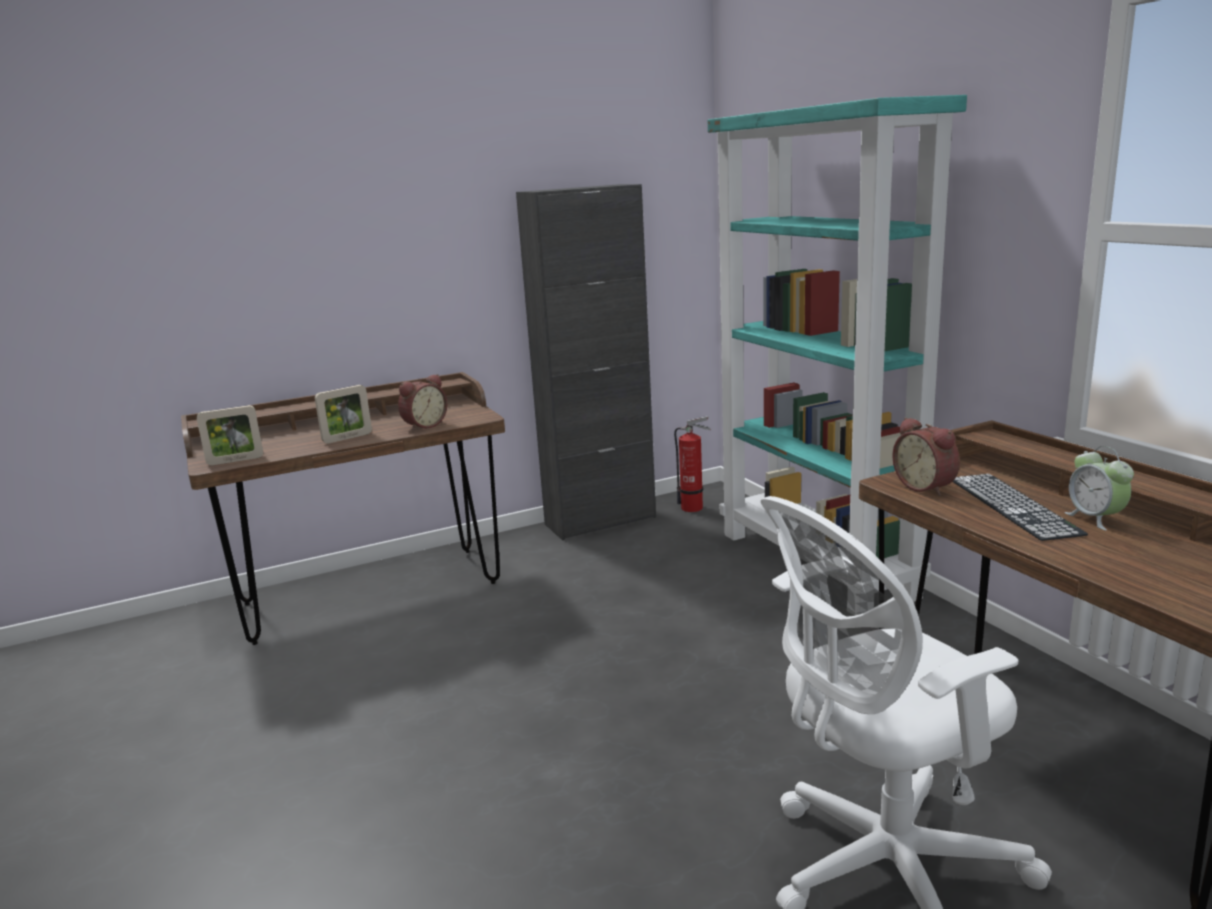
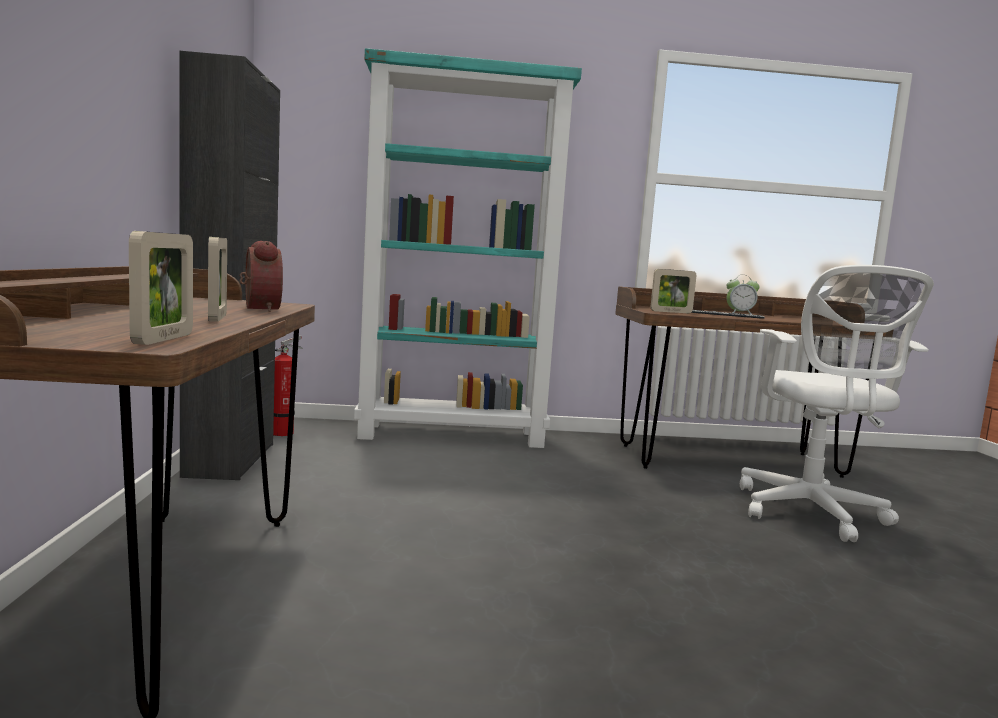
camera: 70 degrees left, 10 degrees down
alarm clock [892,417,960,496] -> picture frame [651,269,697,313]

